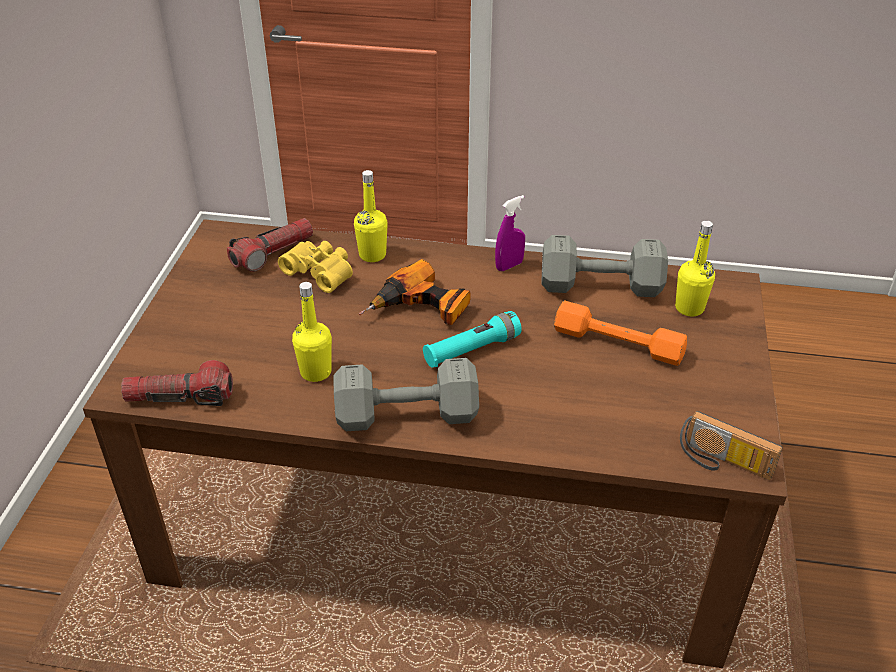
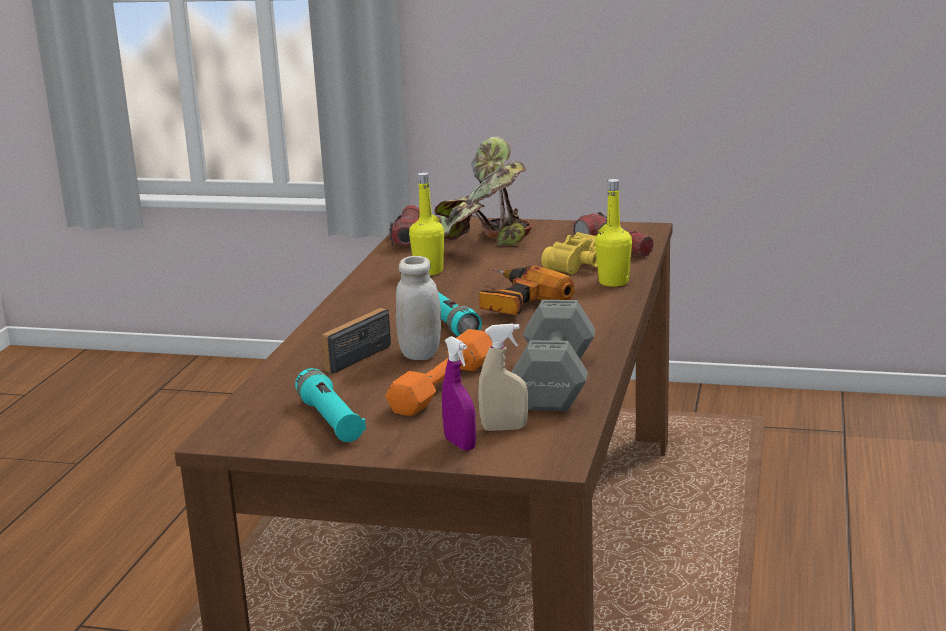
camera: 95 degrees right, 20 degrees down
grey dumbbell [334,358,479,431] -> none
purple spray bottle [495,195,525,271] -> purple spray bottle moved to [442,336,476,451]
yellow bottle [675,221,715,316] -> beige spray bottle [478,324,528,431]
radio [680,411,783,480] -> radio moved to [321,308,391,374]
none -> turquoise flashlight [295,368,366,442]
none -> white jar [396,256,441,360]
none -> potted plant [435,136,532,246]

